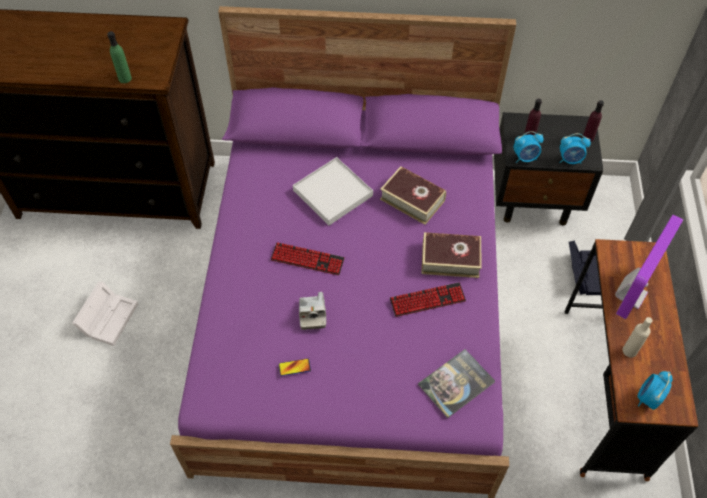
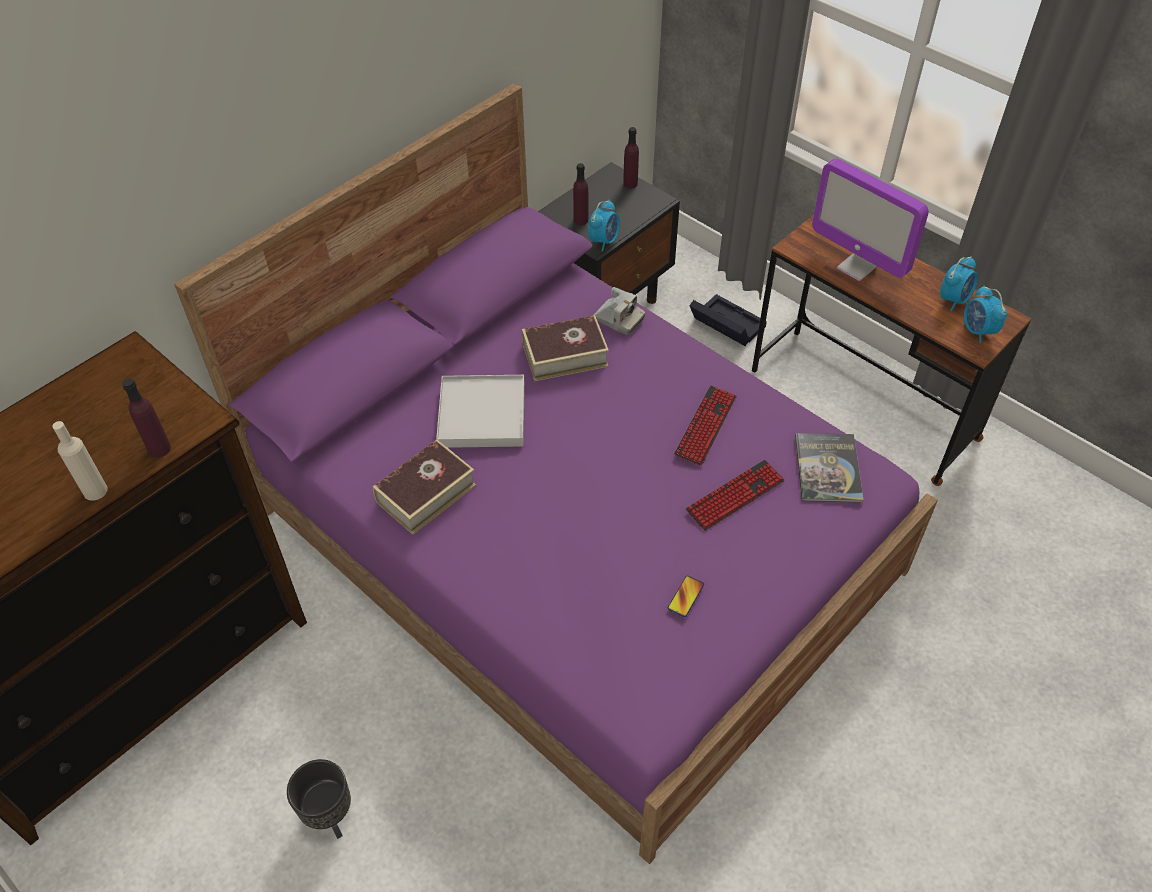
camera: 50 degrees left, 5 degrees down
white storage box [72,281,138,346] -> black planter [287,759,351,839]
green bottle [107,31,132,83] -> purple bottle [122,378,171,458]
keyboard [270,242,344,276] -> keyboard moved to [686,460,784,531]
camera [299,292,326,330] -> camera moved to [594,287,645,335]
book [421,232,481,278] -> book moved to [373,439,476,535]
alarm clock [559,133,591,164] -> alarm clock moved to [940,256,978,311]
monitor [615,215,683,319] -> monitor turned 150 degrees clockwise [812,159,929,281]
beige bottle [623,317,652,358] -> beige bottle moved to [52,421,108,501]

